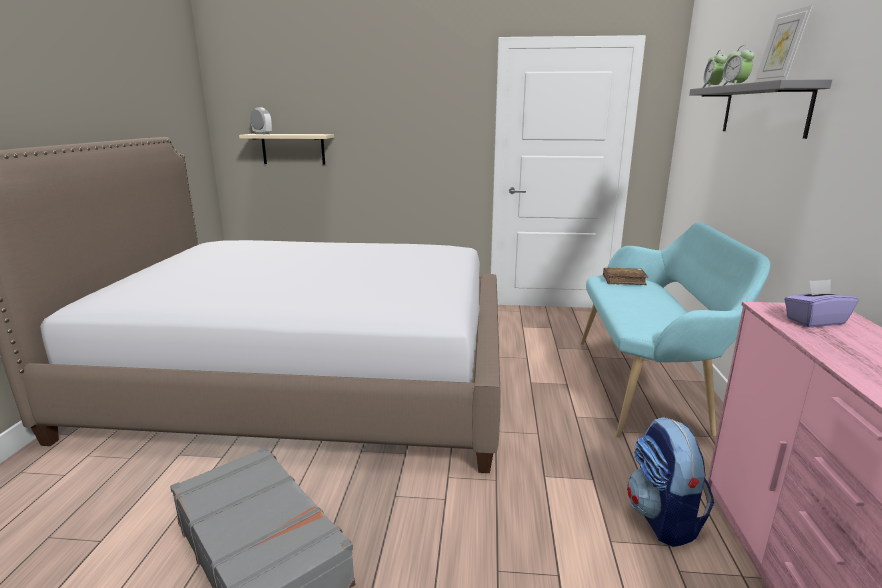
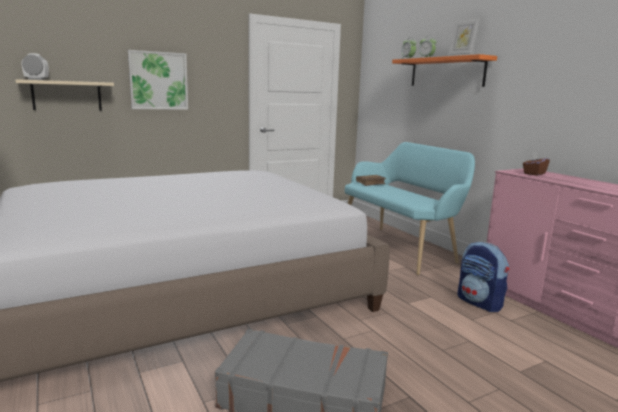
camera: 35 degrees left, 5 degrees down
grey shelf [689,79,832,139] -> orange shelf [392,54,497,87]
purple tissue box [784,279,859,327] -> brown tissue box [523,152,550,176]
none -> picture [127,50,188,110]

